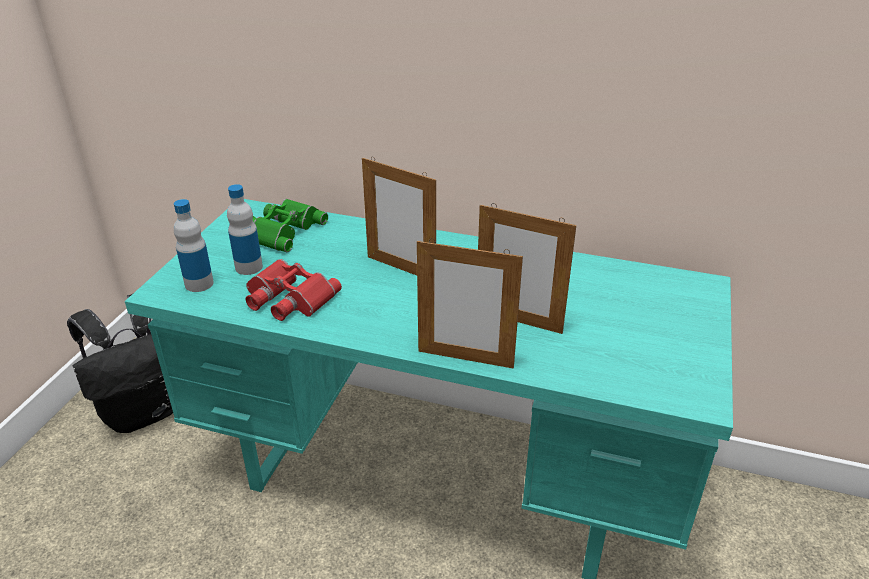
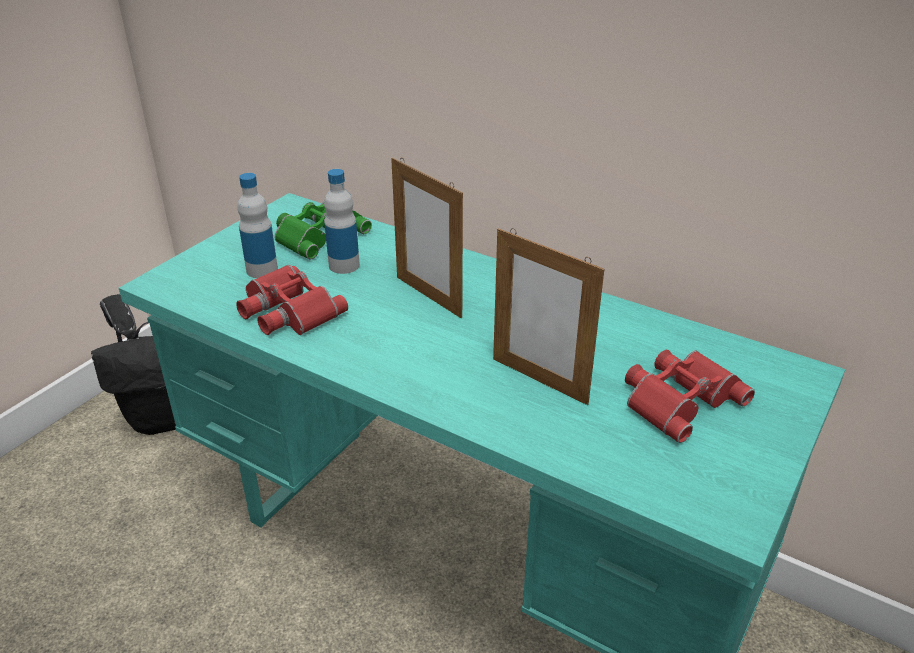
camera: 15 degrees right, 0 degrees up
bottle [174,199,214,292] -> bottle moved to [324,169,360,274]
picture frame [417,240,523,369] -> none
none -> red binoculars [625,350,755,443]

